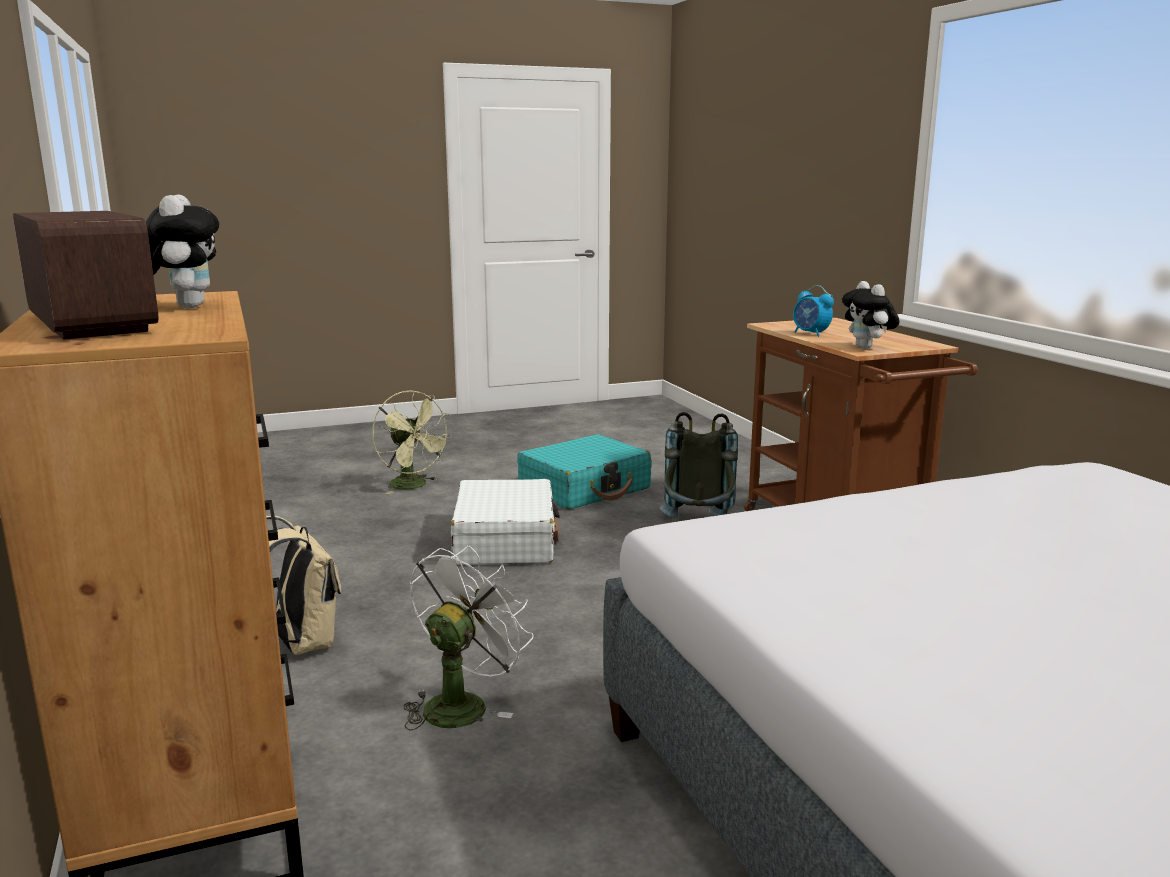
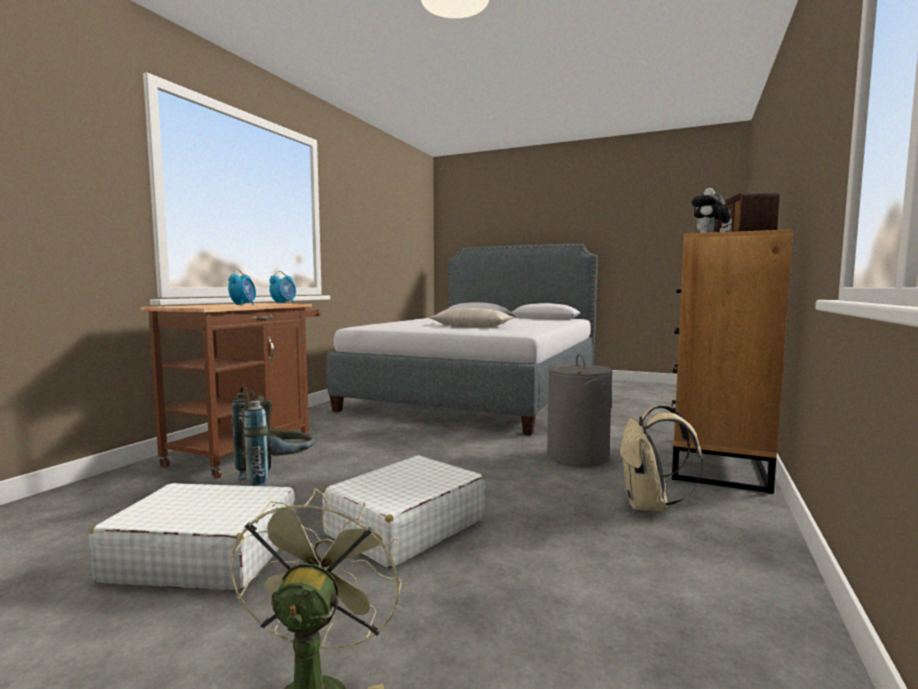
camera: 135 degrees left, 10 degrees down
white fan [404,545,534,730] -> grey laundry basket [547,354,613,467]
turquoise suitcase [517,434,651,509] -> white suitcase [89,483,295,590]
plush toy [842,281,899,349] -> alarm clock [269,271,296,304]
none -> beige pillow [429,308,514,327]

